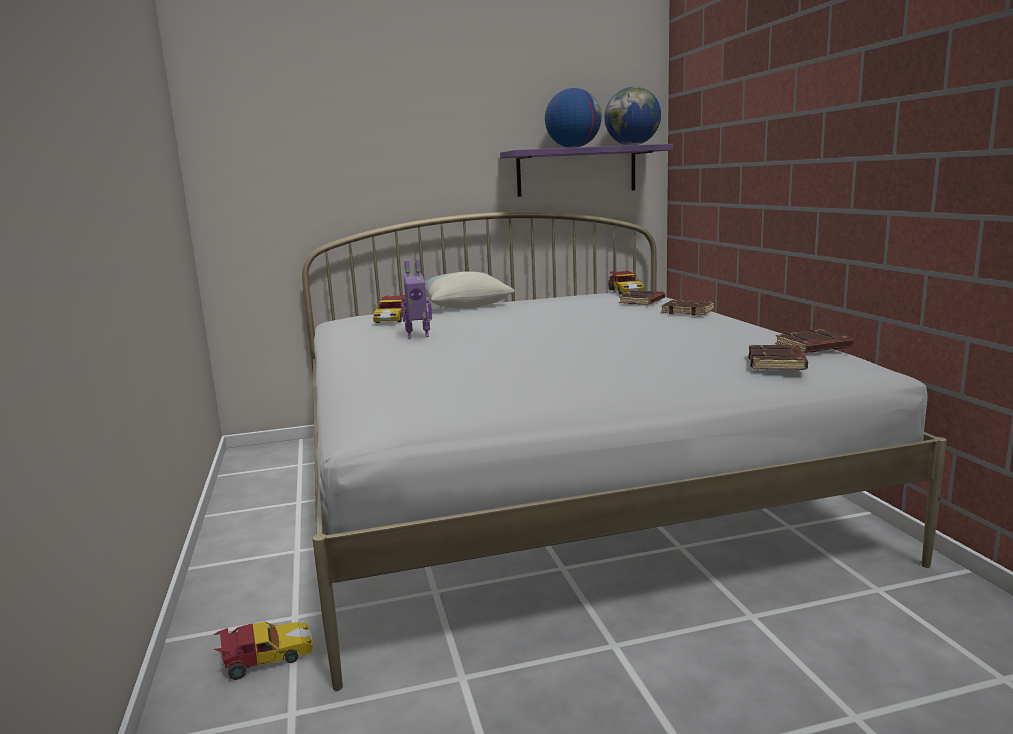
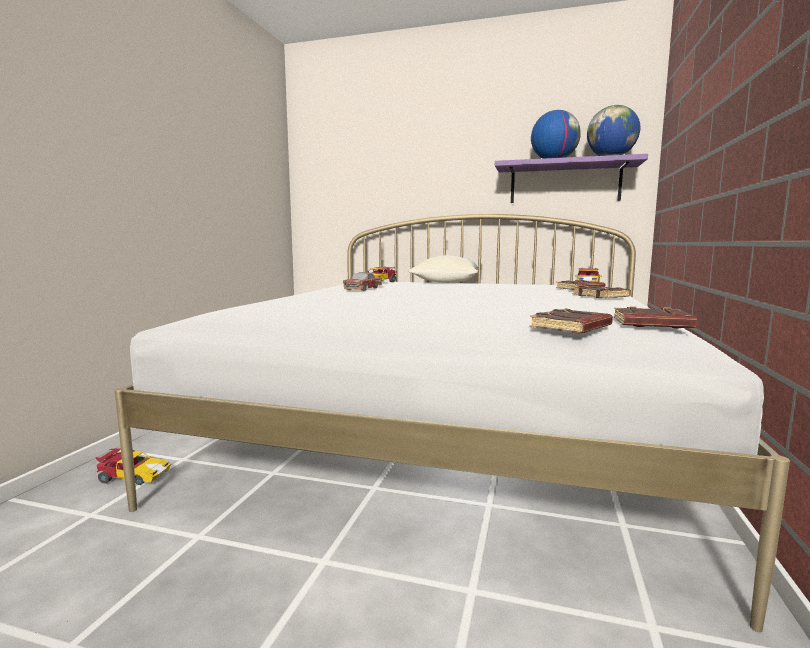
camera: 30 degrees right, 5 degrees down
toy robot [401,260,432,339] -> toy car [343,272,382,291]

